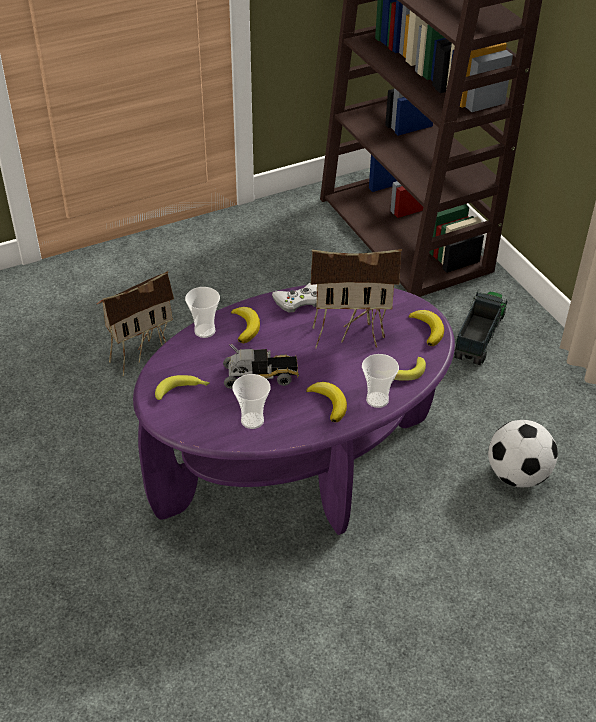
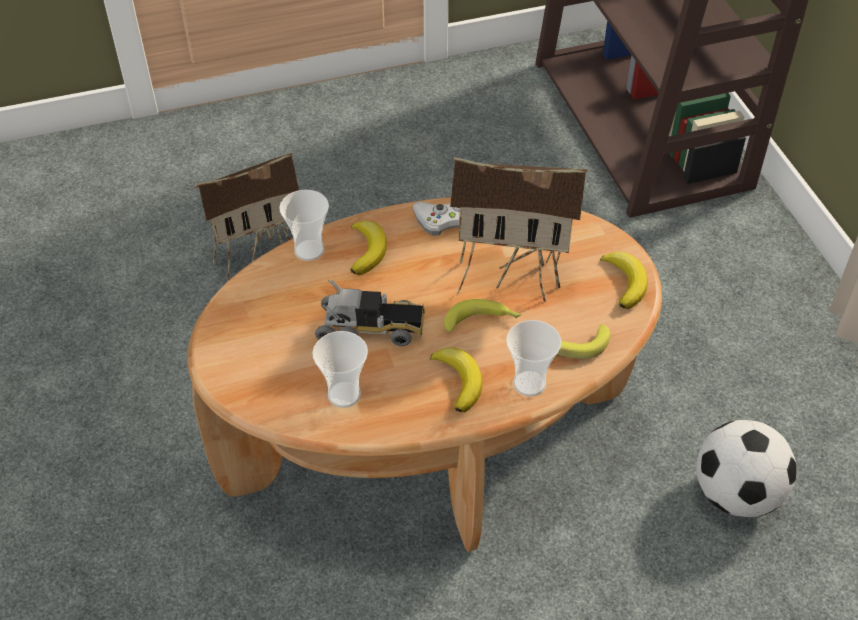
camera: 10 degrees right, 5 degrees up
purple coffee table [133,285,455,535] -> brown coffee table [187,197,662,552]
banana [155,375,210,400] -> banana moved to [444,299,521,332]
toy truck [454,292,507,365] -> none

